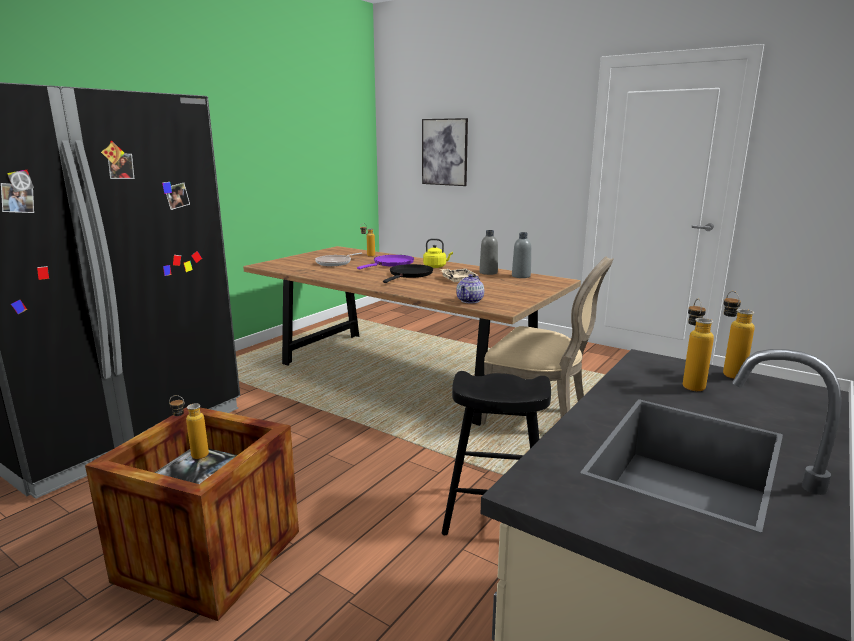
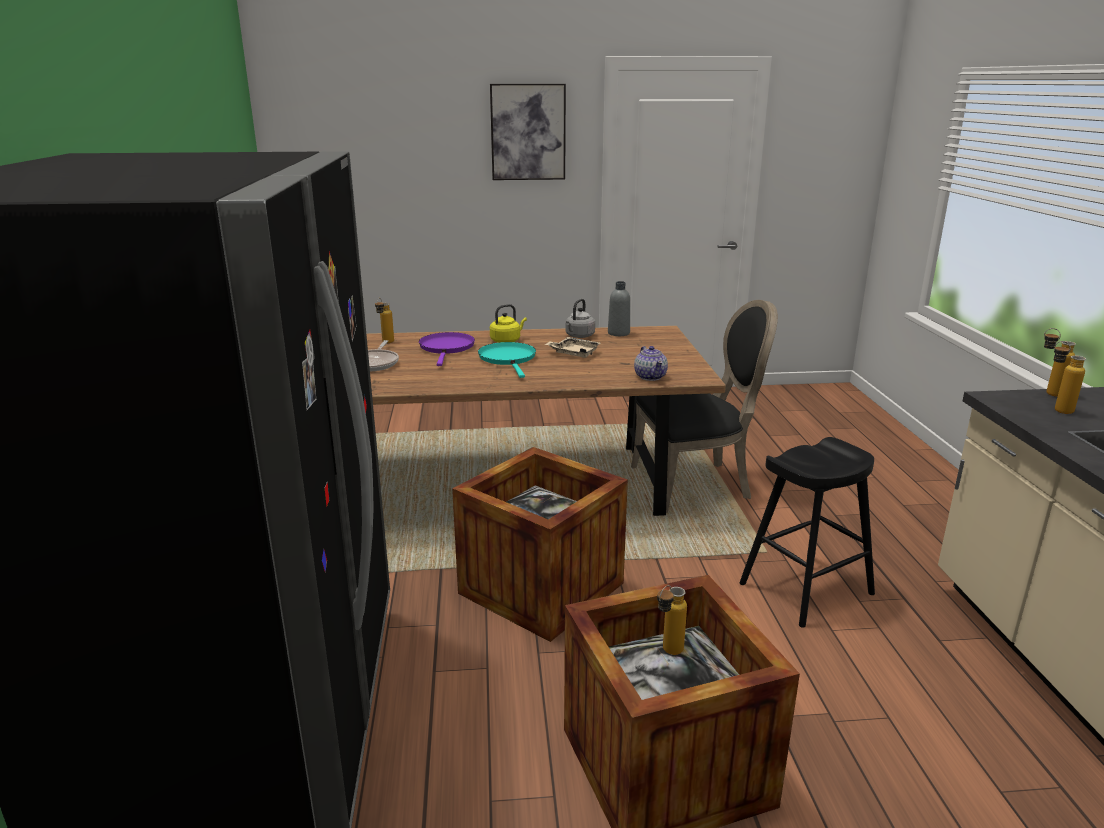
camera: 40 degrees left, 5 degrees up
black frying pan [383,264,433,283] -> turquoise frying pan [478,342,536,378]
picture [422,118,468,186] -> picture moved to [490,84,566,180]
grey bottle [479,230,498,275] -> grey kettle [565,299,595,338]
beige chair [481,256,613,425] -> black chair [631,300,778,513]
none -> crate [452,447,628,642]

